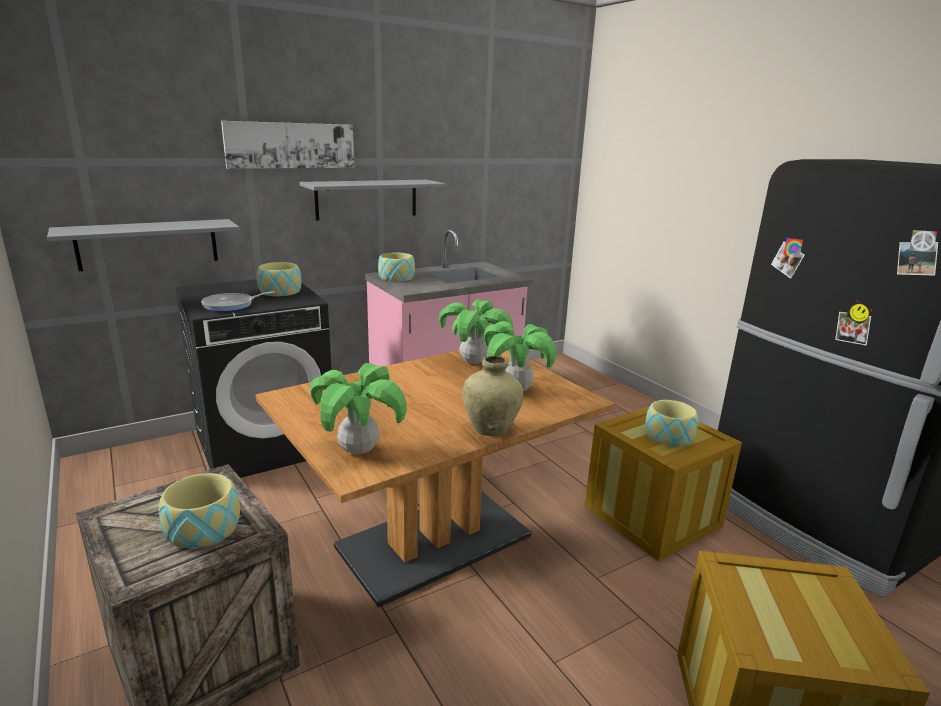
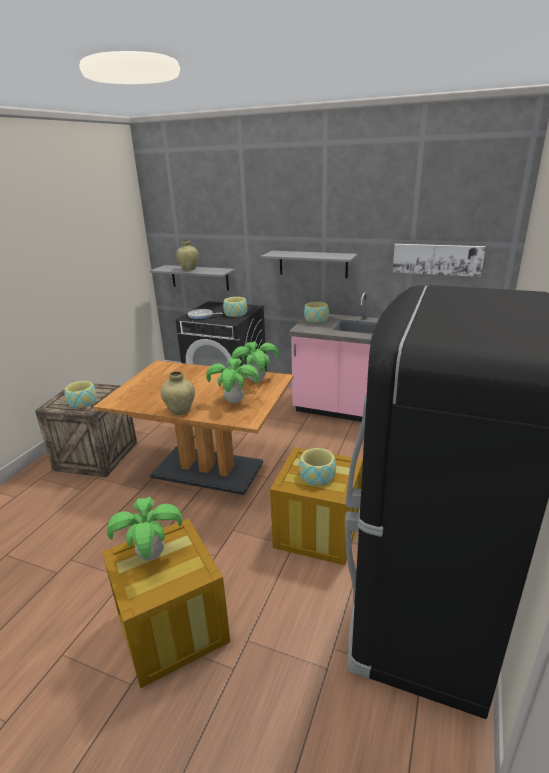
camera: 55 degrees right, 5 degrees up
picture [221,121,354,169] -> picture moved to [393,244,486,277]
potted plant [310,363,407,454] -> potted plant moved to [107,497,182,561]
none -> beige vase [176,240,199,271]

